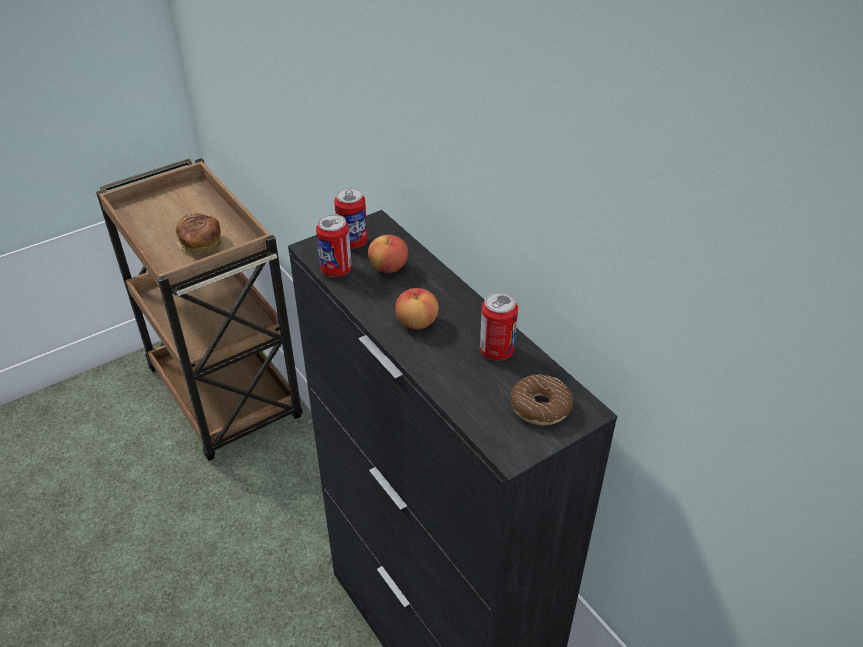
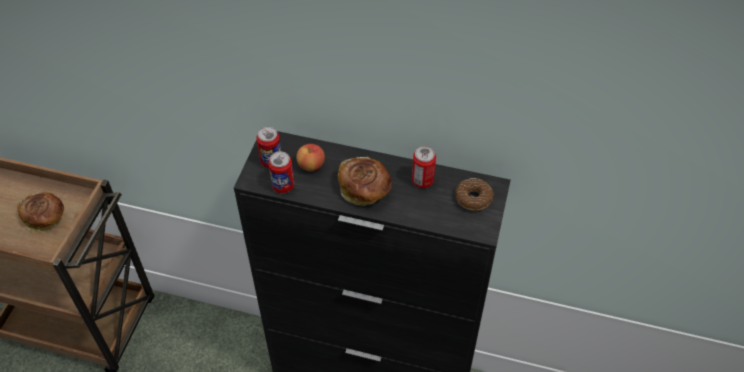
camera: 40 degrees left, 10 degrees up
apple [395,288,439,329] -> bread [338,157,392,206]

